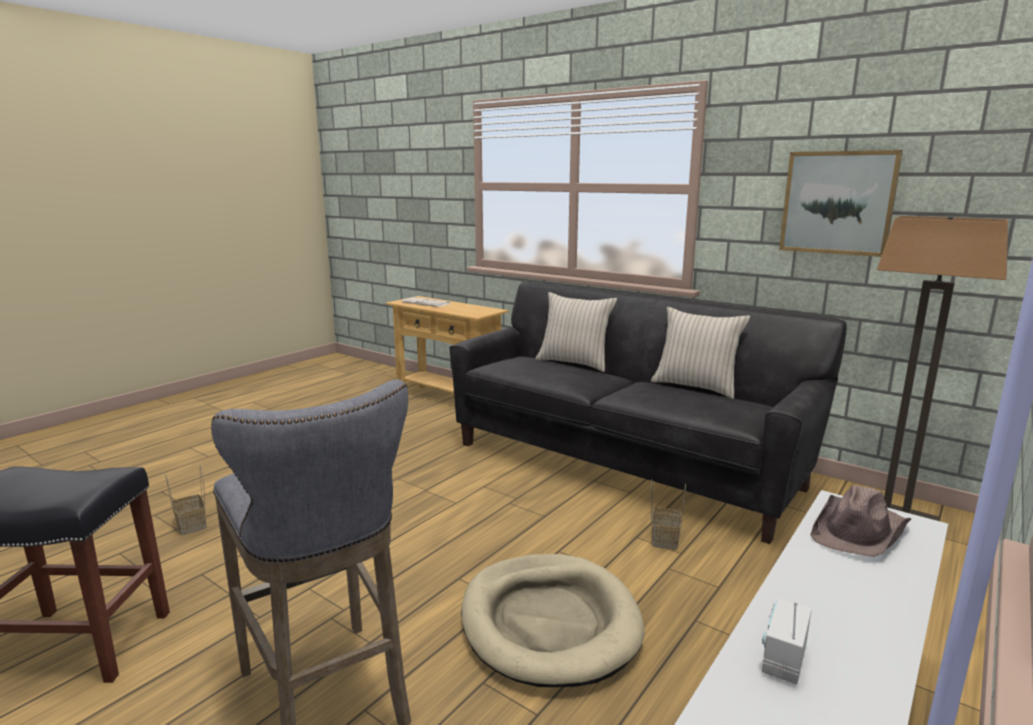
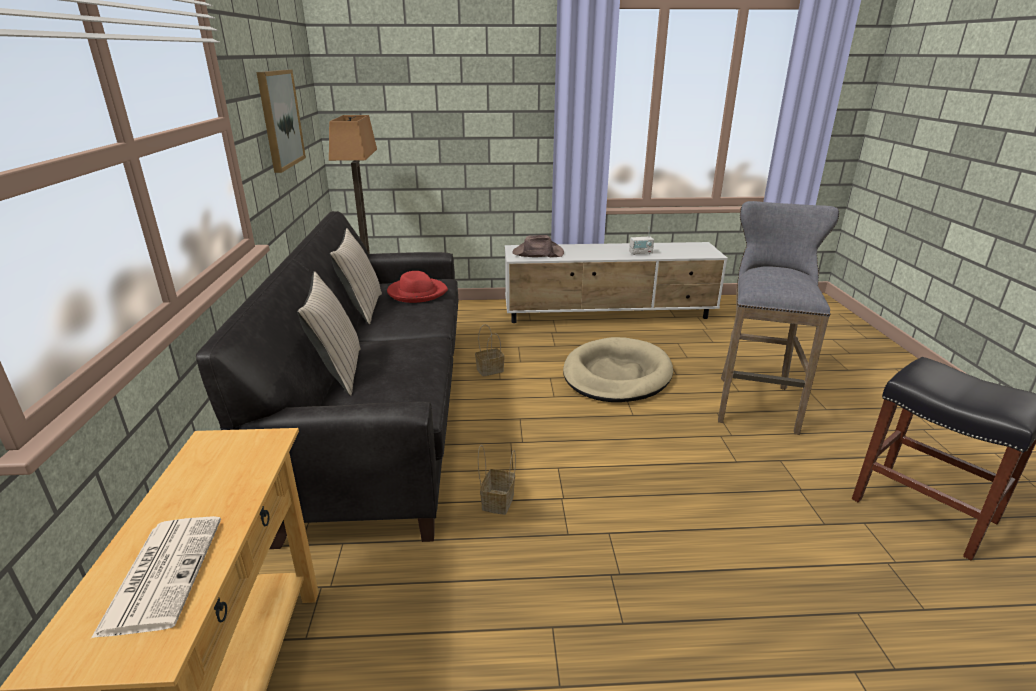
camera: 130 degrees left, 10 degrees up
basket [165,465,207,535] -> basket moved to [478,445,516,515]
none -> red hat [387,271,448,303]

